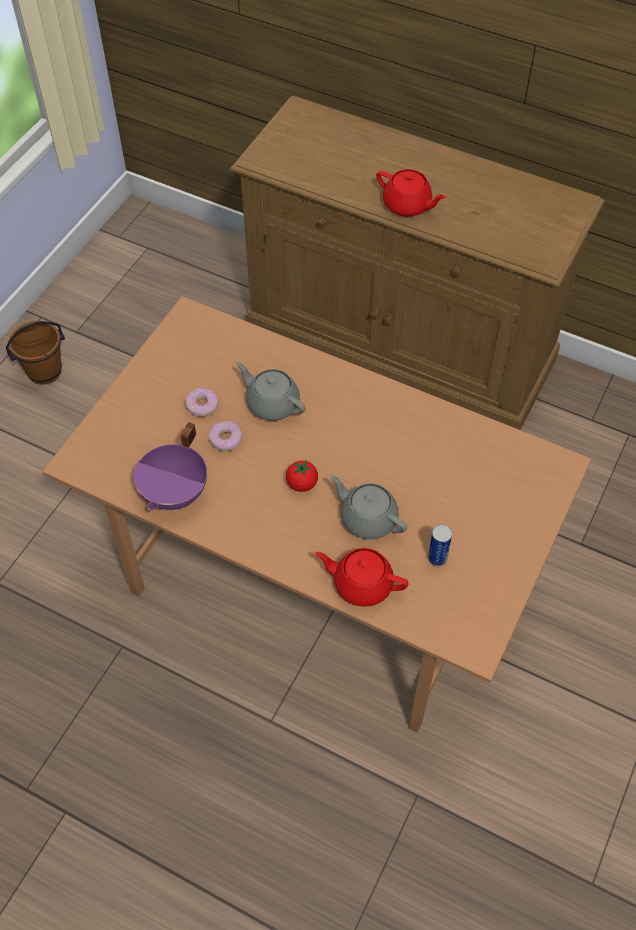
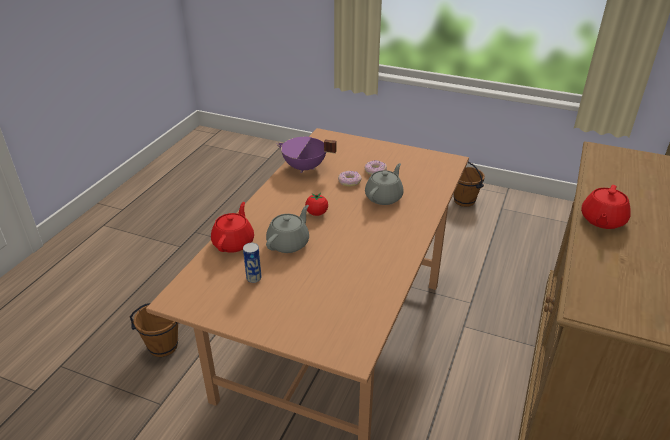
camera: 85 degrees right, 20 degrees down
none -> brown bucket [130,303,178,357]

